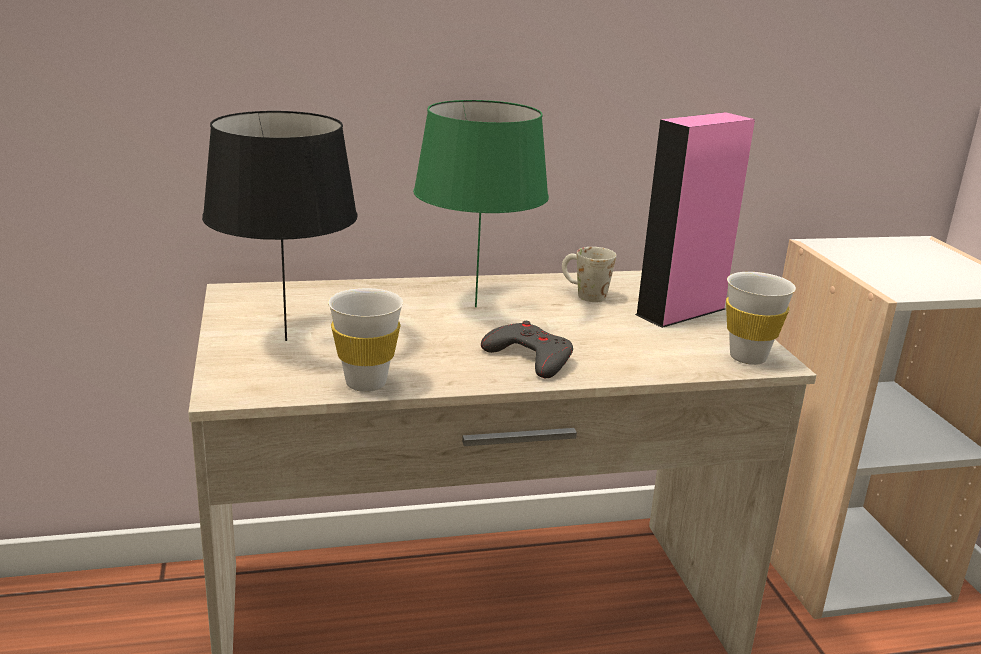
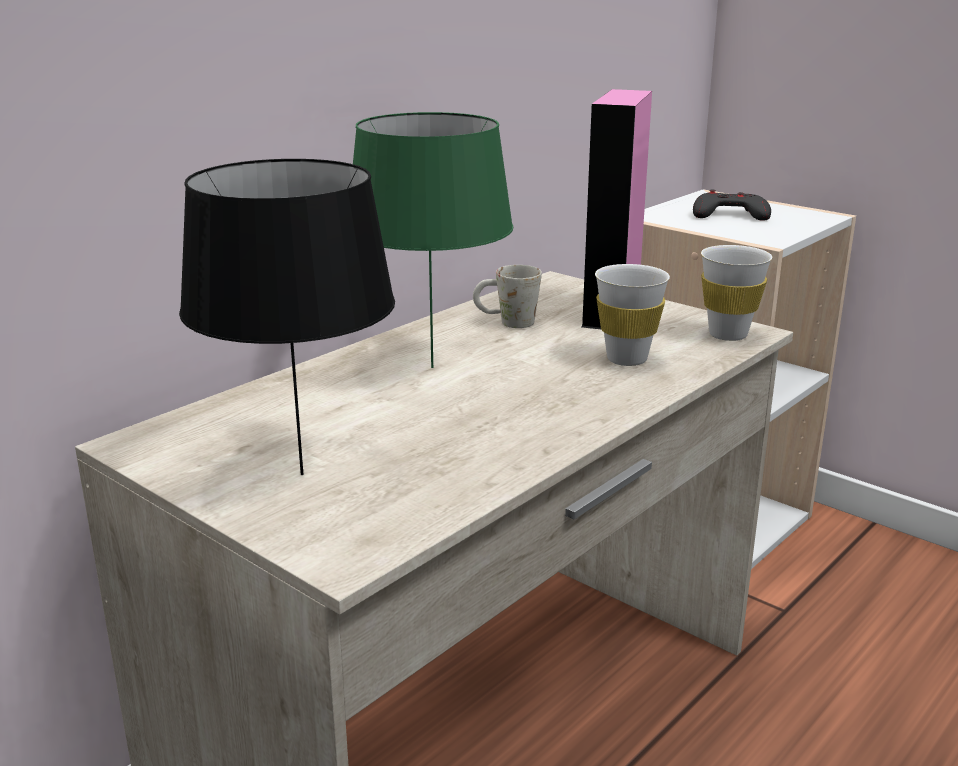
camera: 35 degrees left, 0 degrees up
white cup [328,288,403,392] -> white cup moved to [595,264,670,366]
grey game controller [481,321,573,378] -> grey game controller moved to [693,189,771,221]

